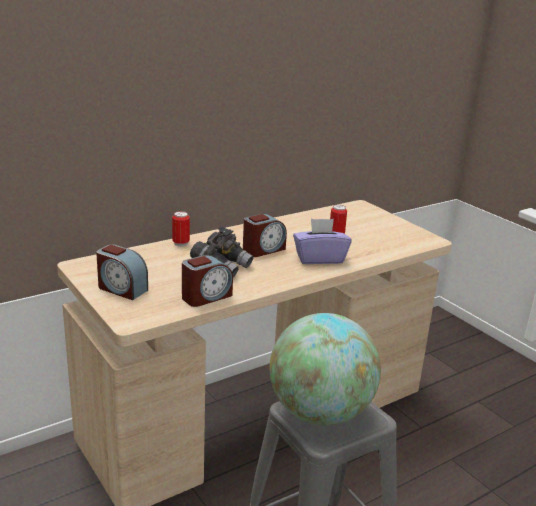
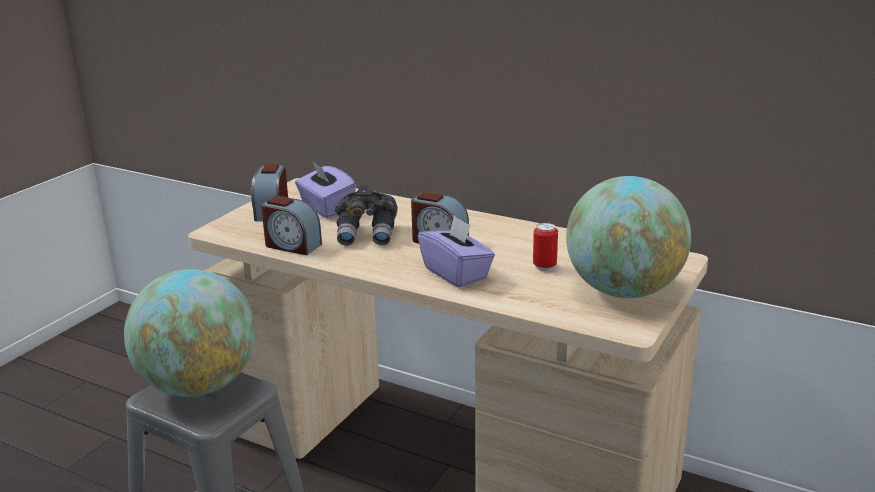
camera: 65 degrees right, 0 degrees up
can [172,211,190,246] -> none
none -> purple tissue box [295,161,356,218]
none -> globe [566,176,691,298]

